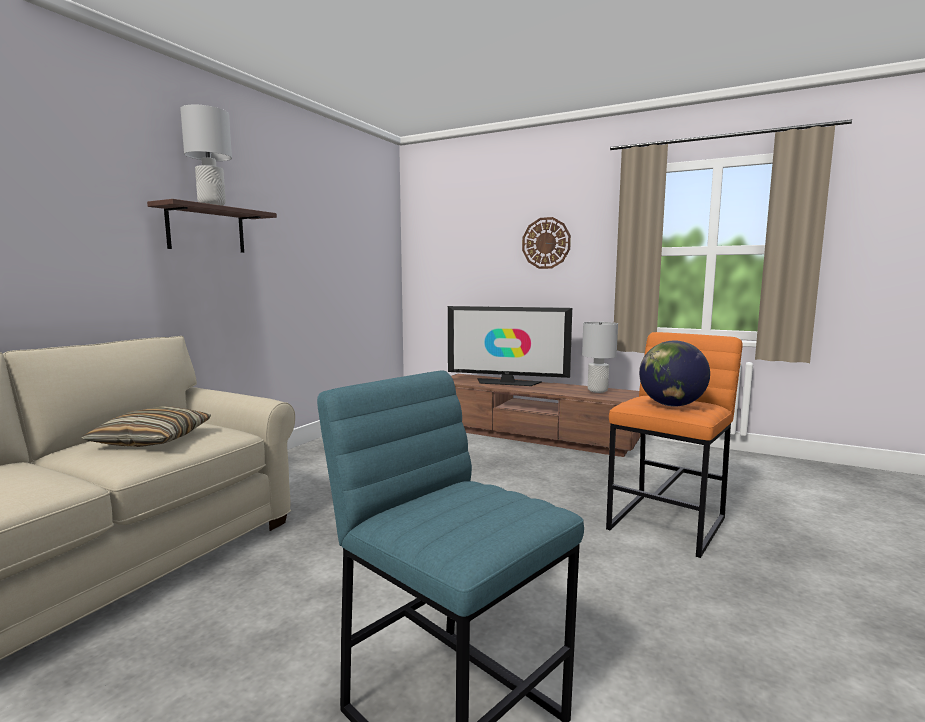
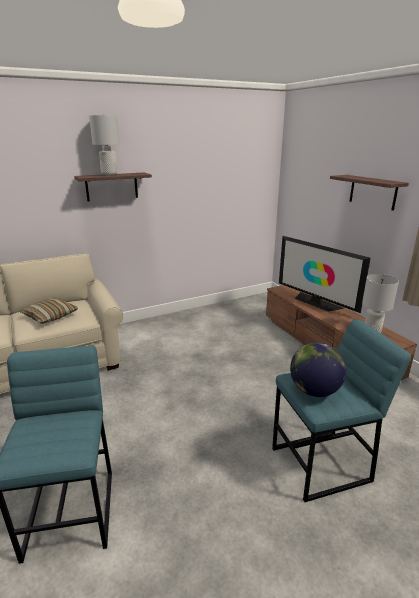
camera: 35 degrees right, 15 degrees up
wall clock [522,217,571,269] -> shelf [330,175,409,211]
orange stool [606,332,742,558] -> blue stool [272,319,411,502]

